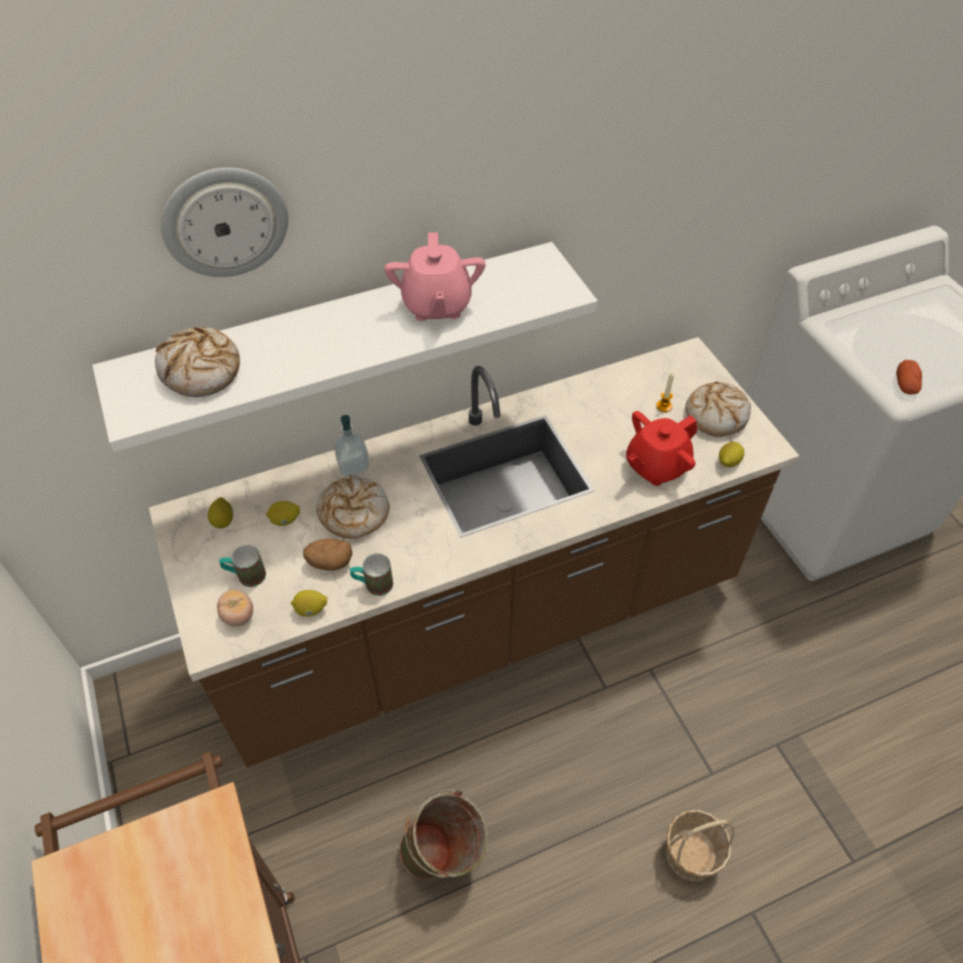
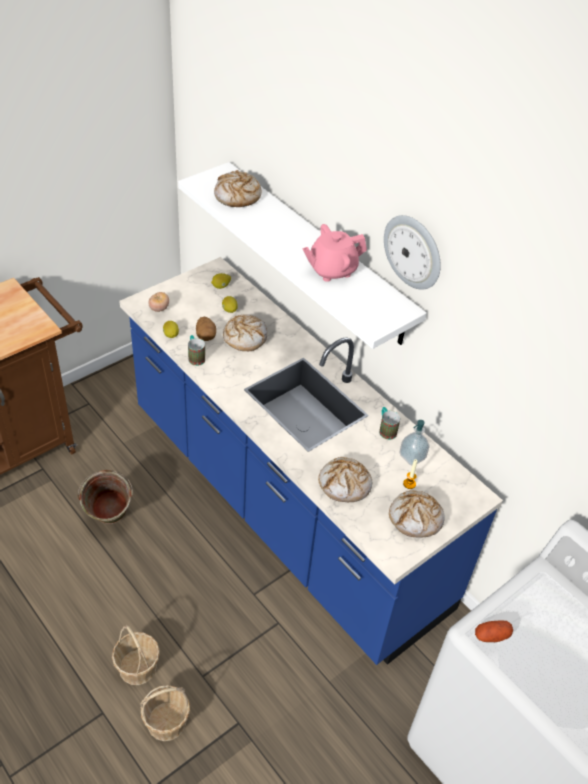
camera: 70 degrees right, 5 degrees down
brown counter [149,337,799,767] -> blue counter [119,257,503,665]
wall clock [161,167,288,277] -> wall clock moved to [384,215,441,290]
mug [219,545,266,587] -> mug moved to [379,407,400,440]
soap dispenser [334,415,370,477] -> soap dispenser moved to [400,420,430,466]
red teapot [626,411,697,486] -> bread [318,457,372,502]
lemon [719,442,744,467] -> none
none -> basket [140,685,190,741]

